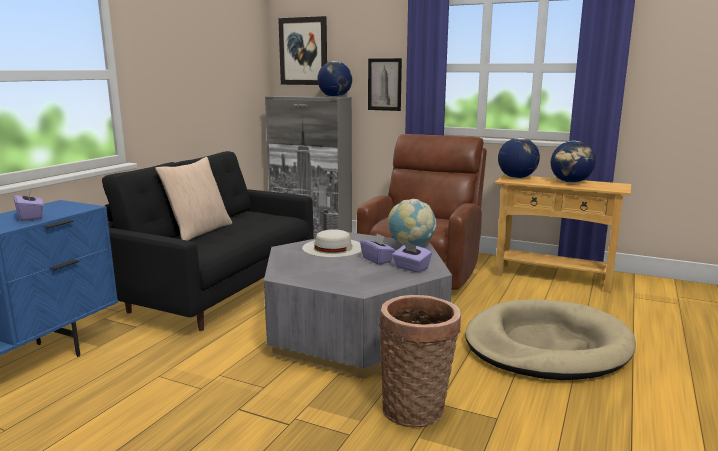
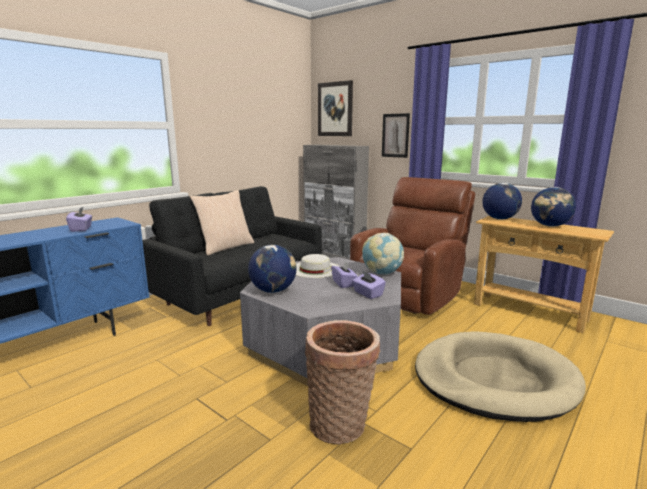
camera: 15 degrees right, 0 degrees up
globe [317,61,352,97] -> globe moved to [248,245,296,293]

